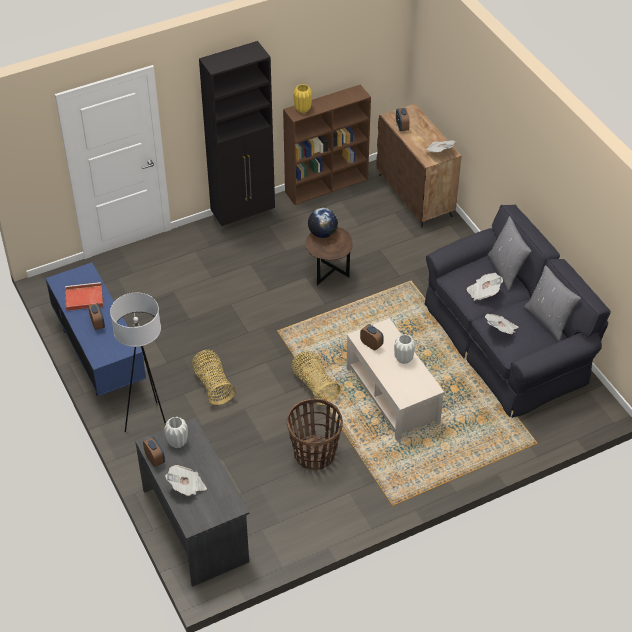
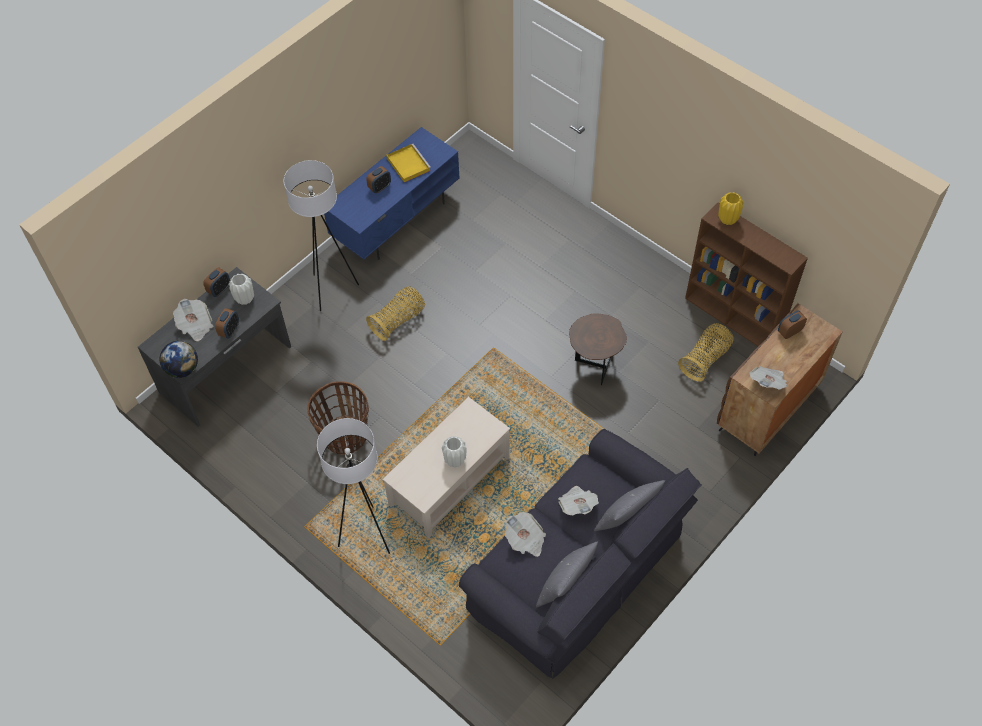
camera: 70 degrees right, 10 degrees up
red tray [65,282,103,311] -> yellow tray [386,144,430,182]
black cabinet [199,41,275,234] -> none
basket [292,351,341,405] -> basket moved to [678,323,734,381]
globe [308,208,338,238] -> globe moved to [160,341,198,378]
alarm clock [360,324,384,351] -> alarm clock moved to [215,308,239,339]
none -> white floor lamp [317,418,390,554]

